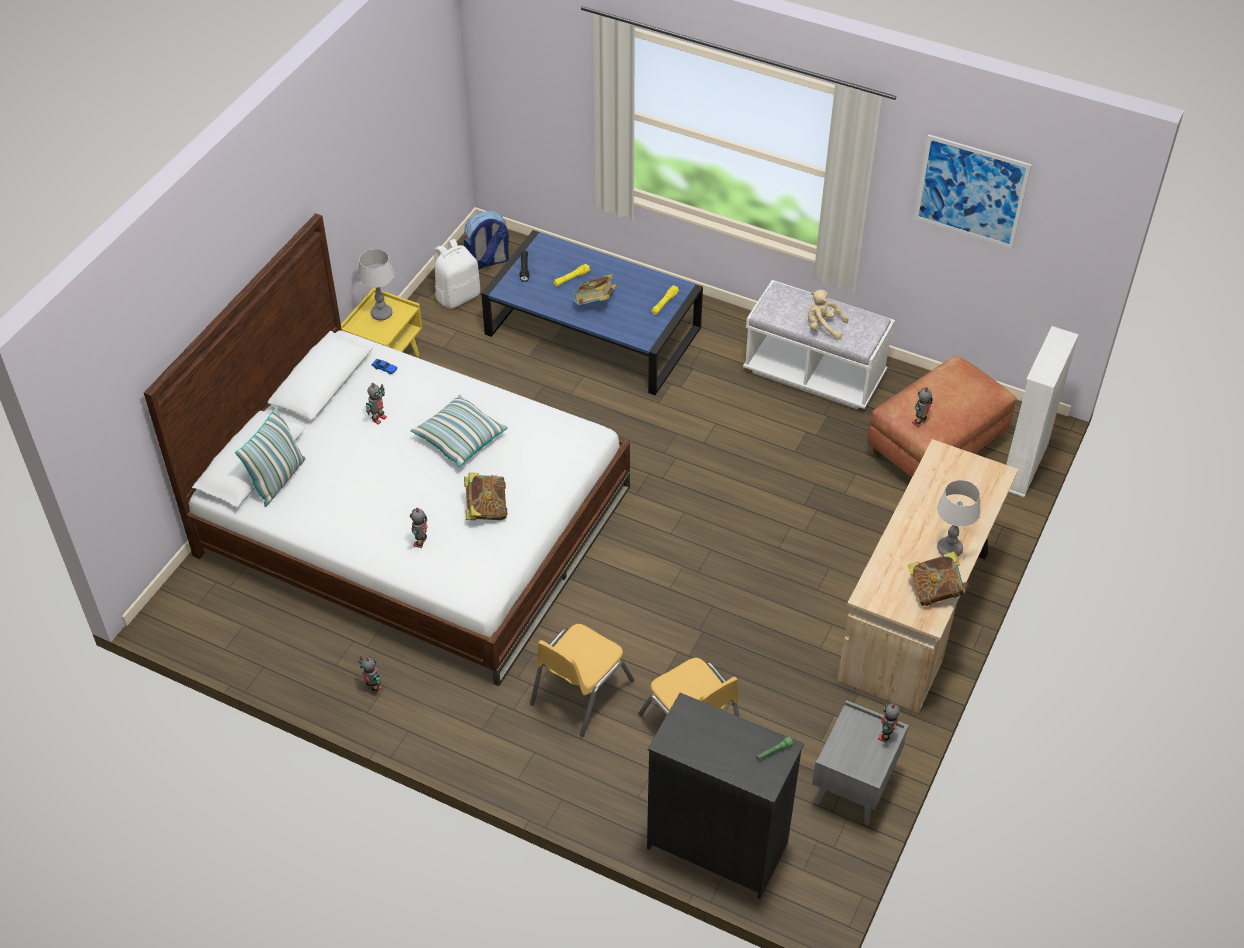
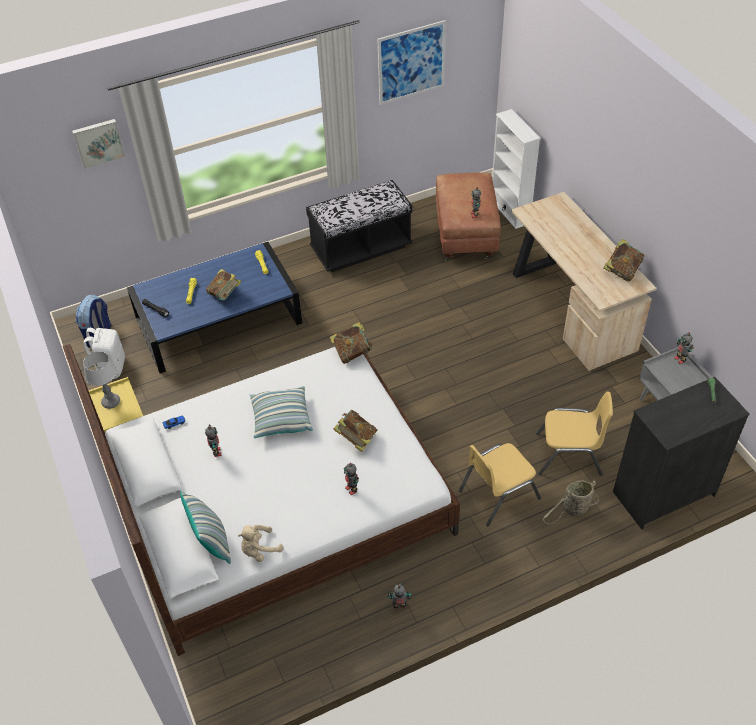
camera: 50 degrees left, 0 degrees up
yellow chair [530,624,634,737] -> yellow chair turned 75 degrees clockwise [459,443,541,526]
white bench [743,280,895,410] -> black bench [306,180,412,272]
beige plush toy [808,290,849,340] -> beige plush toy moved to [238,525,283,562]
table lamp [937,480,980,557] -> none
none -> picture [72,119,126,169]
none -> book [330,322,374,364]
none -> basket [542,480,599,524]

